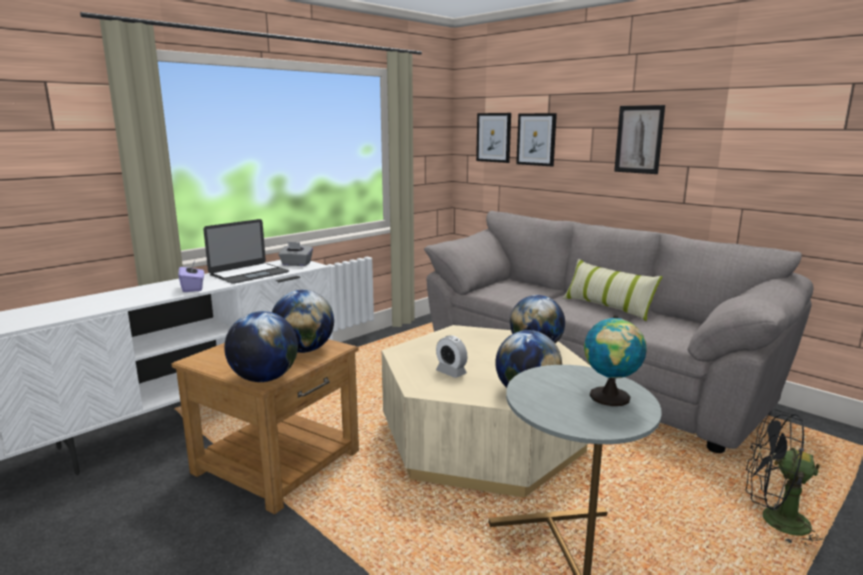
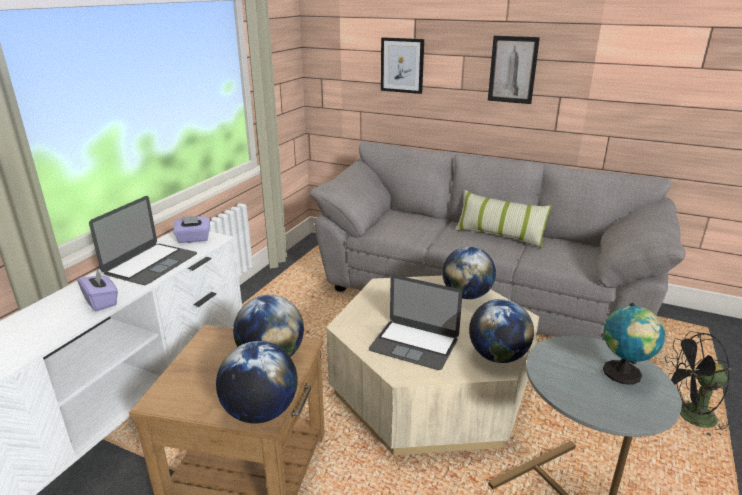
camera: 20 degrees left, 10 degrees up
grey tissue box [278,242,313,266] -> purple tissue box [173,216,210,243]
alarm clock [436,335,467,378] -> laptop [369,275,463,370]
picture [476,113,511,163] -> none

